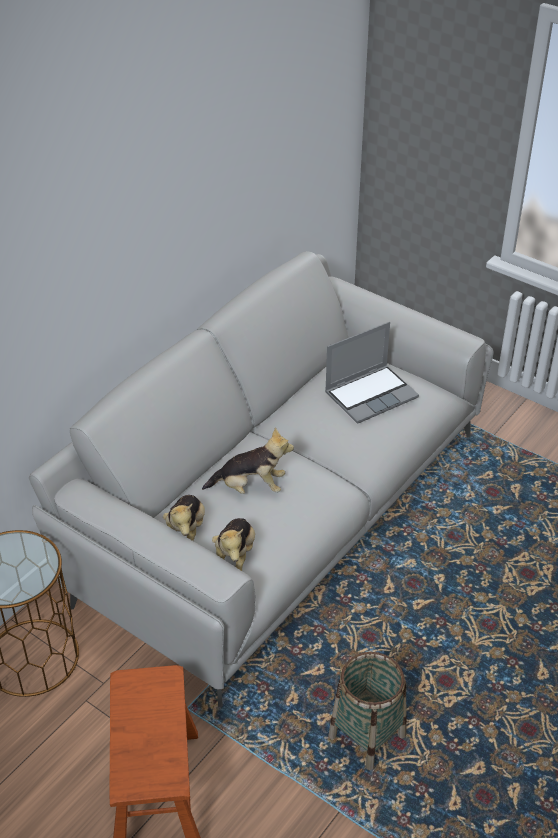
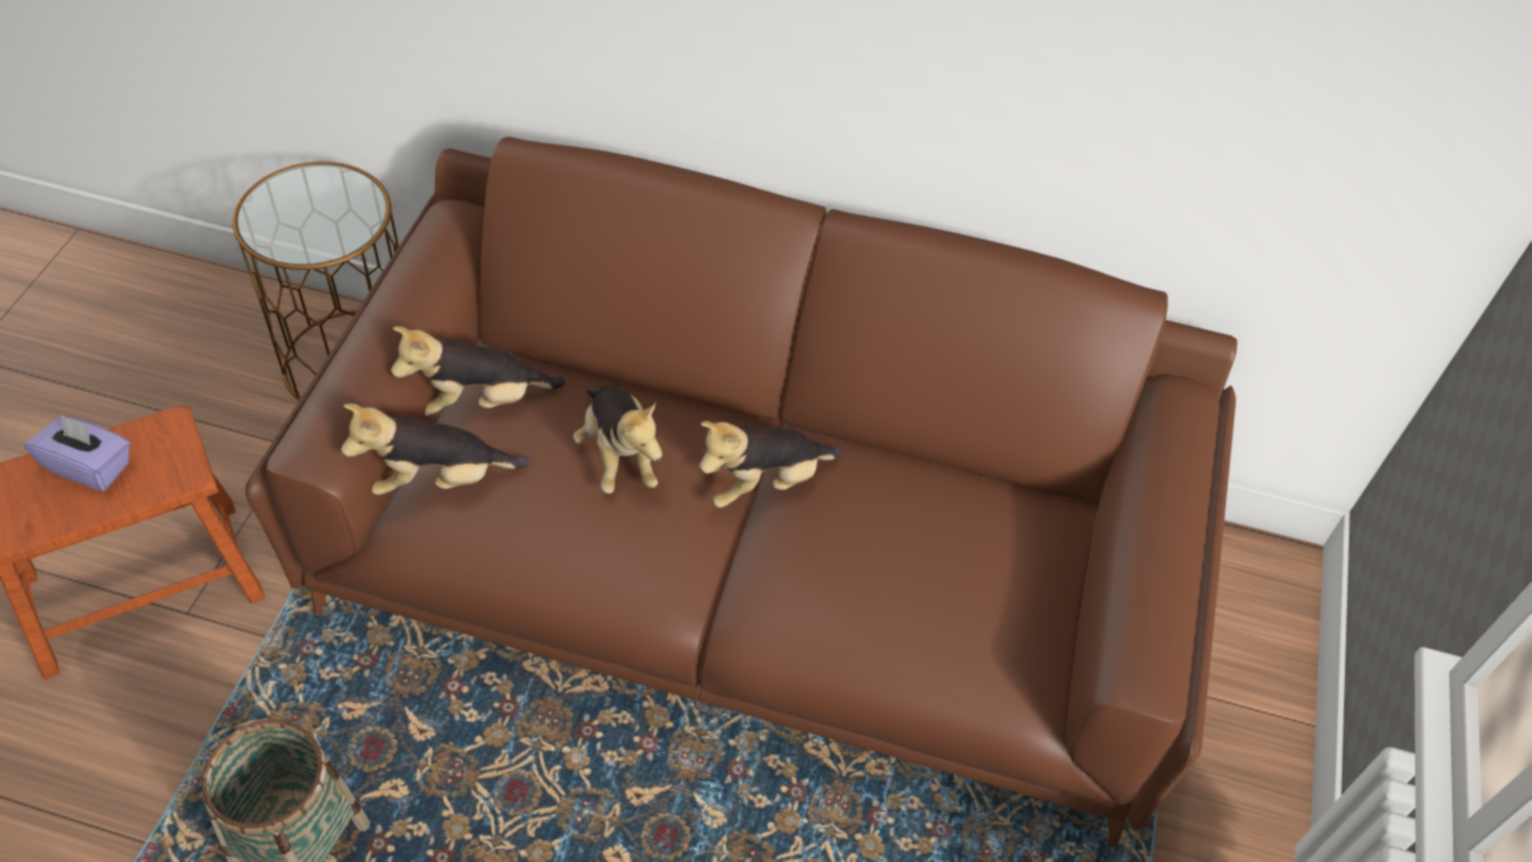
camera: 65 degrees right, 10 degrees up
grey sofa [29,251,494,707] -> brown sofa [245,137,1237,847]
laptop [325,322,419,424] -> none
none -> purple tissue box [25,414,130,491]
none -> plush toy [699,421,842,508]

